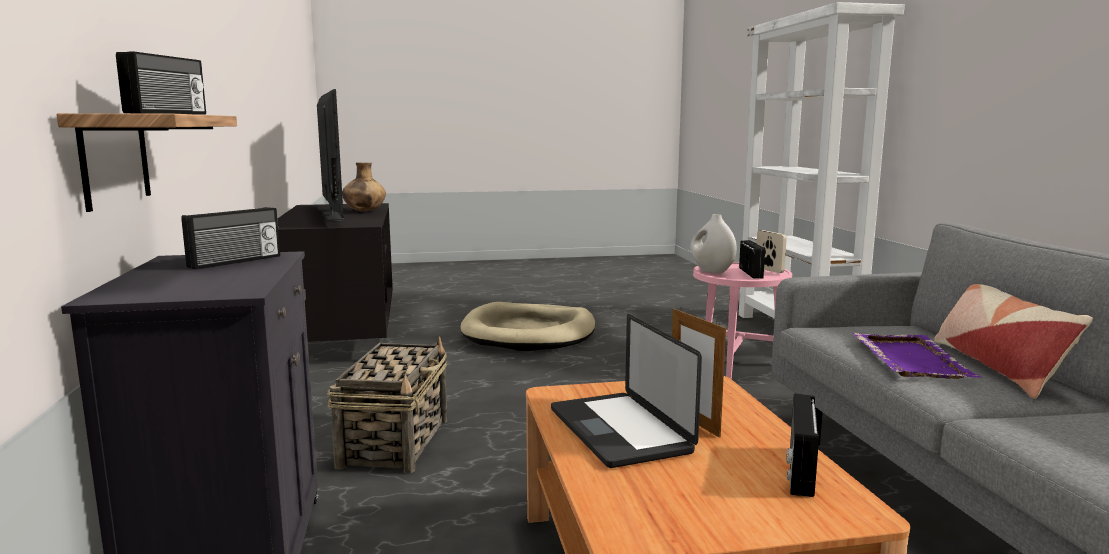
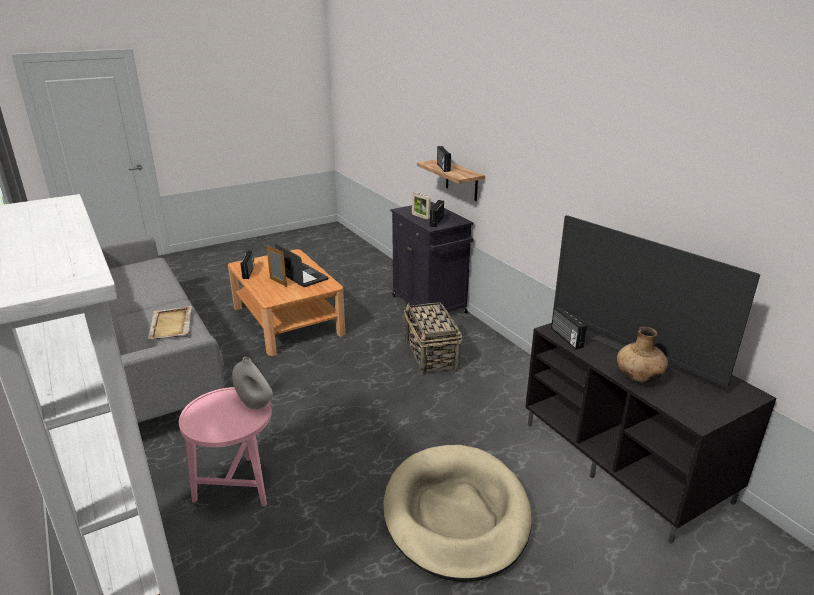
camera: 160 degrees right, 15 degrees up
radio [739,240,765,279] -> radio moved to [551,306,587,349]
picture frame [756,230,787,273] -> picture frame moved to [412,192,430,220]
purple tray [853,333,982,379] -> beige tray [147,306,192,339]
pillow [934,284,1093,399] -> none

